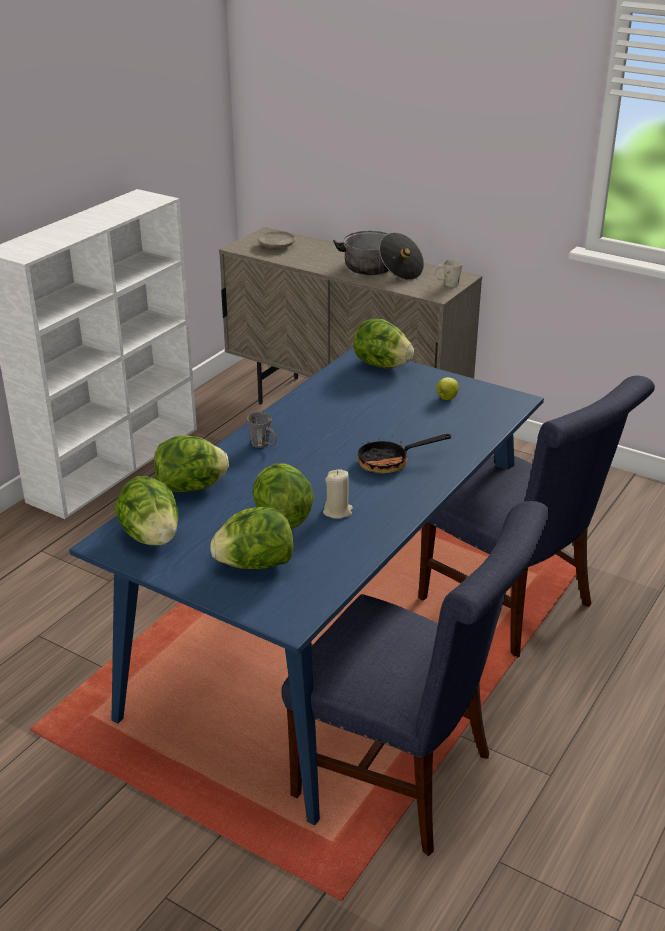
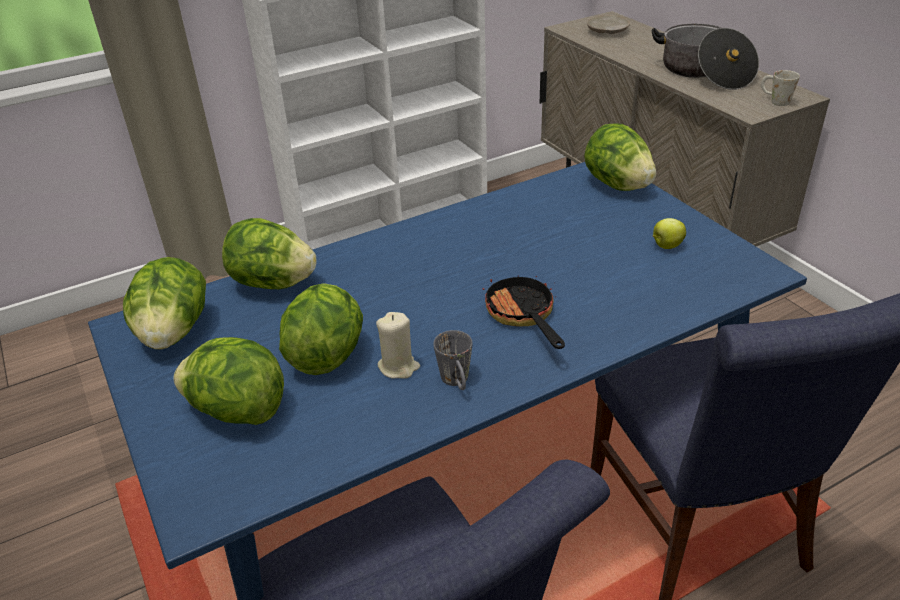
camera: 30 degrees right, 5 degrees up
grey mug [247,412,277,448] -> grey mug moved to [433,330,473,390]
frying pan [358,434,451,474] -> frying pan turned 60 degrees clockwise [483,275,565,349]

